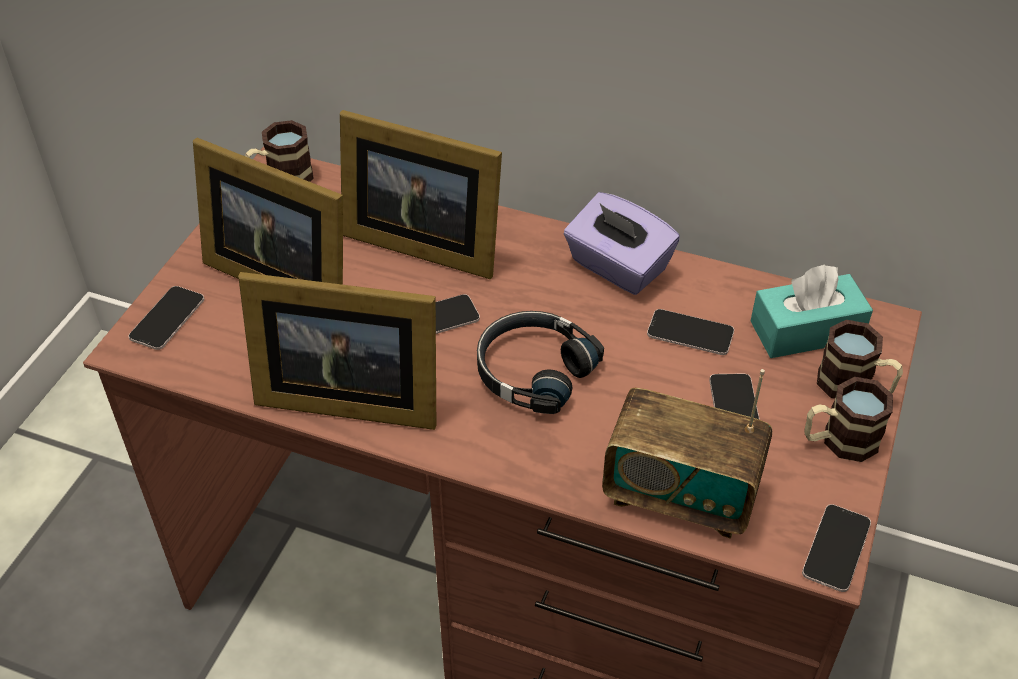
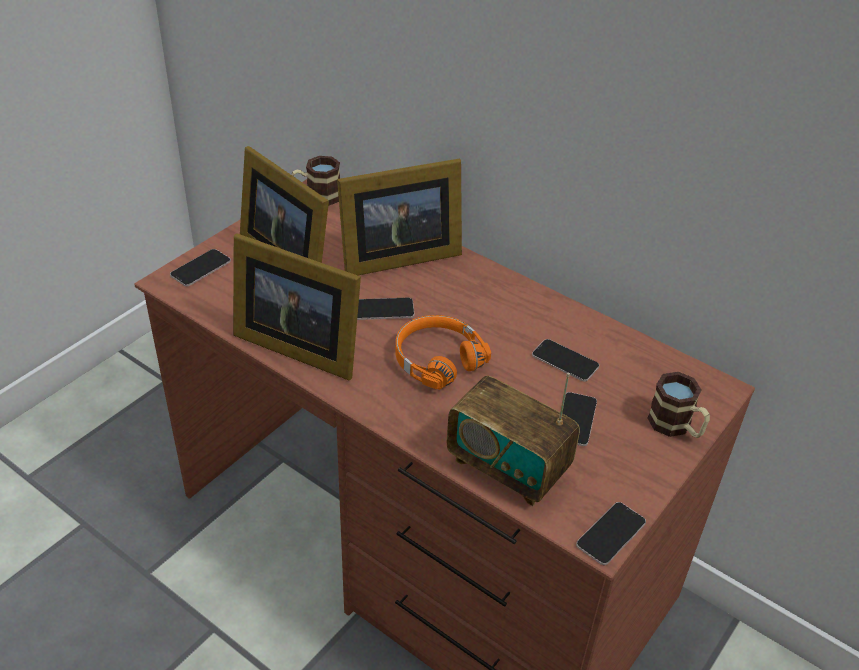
camera: 15 degrees right, 5 degrees down
picture frame [340,110,502,279] -> picture frame turned 60 degrees counterclockwise [337,158,462,275]
black headphones [477,311,604,414] -> orange headphones [396,315,491,390]
purple tissue box [564,192,680,295] -> none
turquoise tissue box [751,265,873,358] -> none
mug [804,377,893,462] -> none

